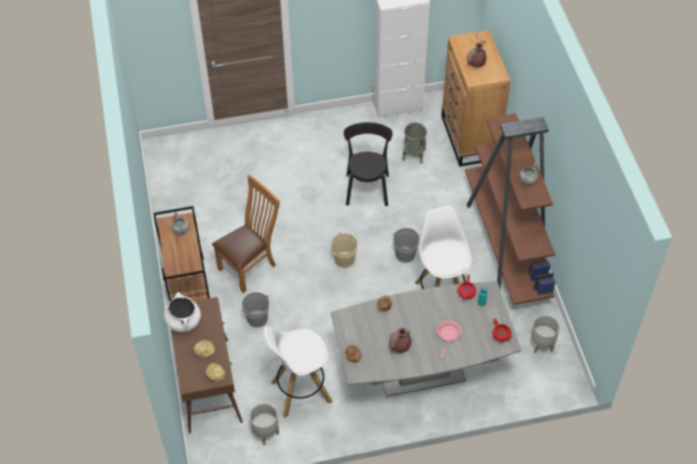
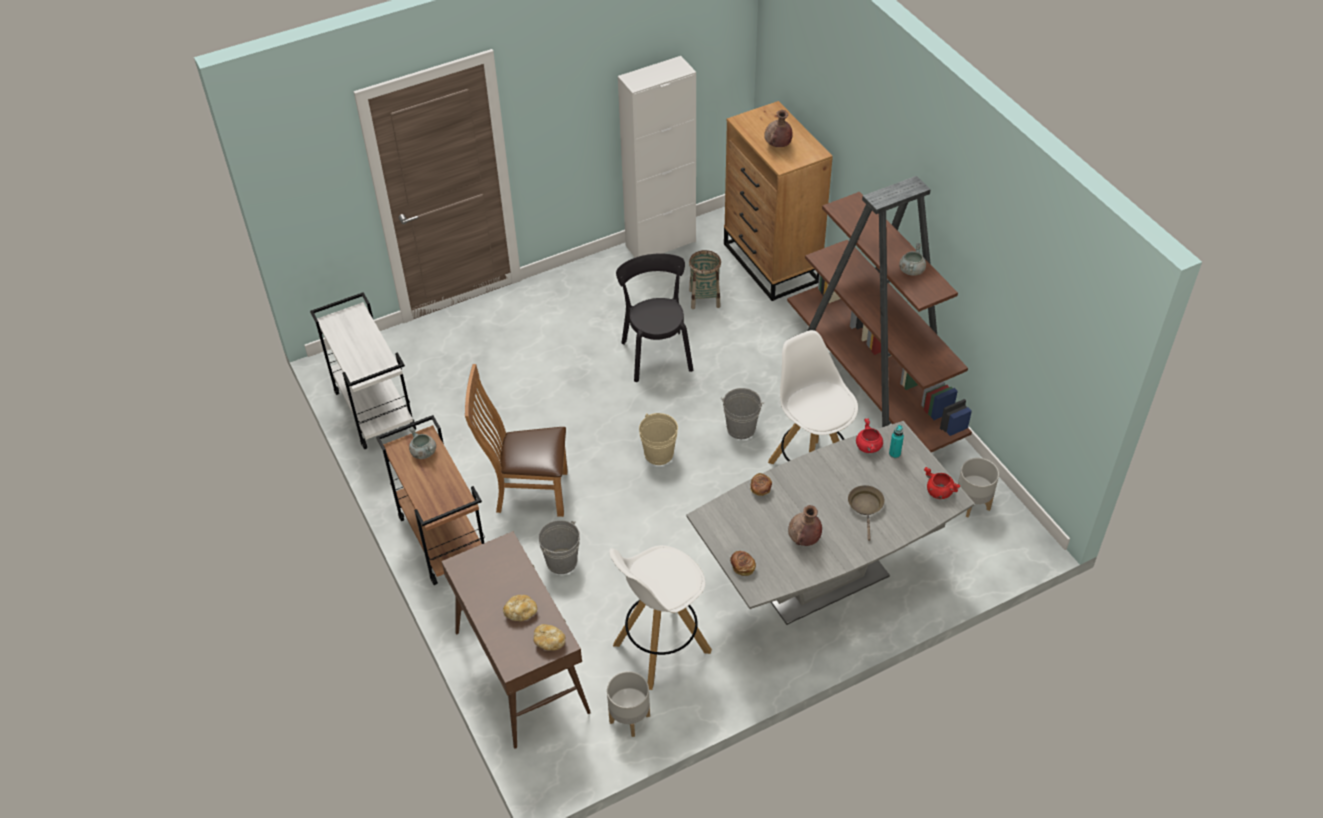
camera: 15 degrees left, 5 degrees down
white cooking pot [164,292,201,332] -> none
brown chair [212,175,280,293] -> brown chair turned 120 degrees counterclockwise [465,364,568,517]
pink frying pan [437,320,461,359] -> brown frying pan [848,485,884,541]
none -> white cart [310,292,416,449]

